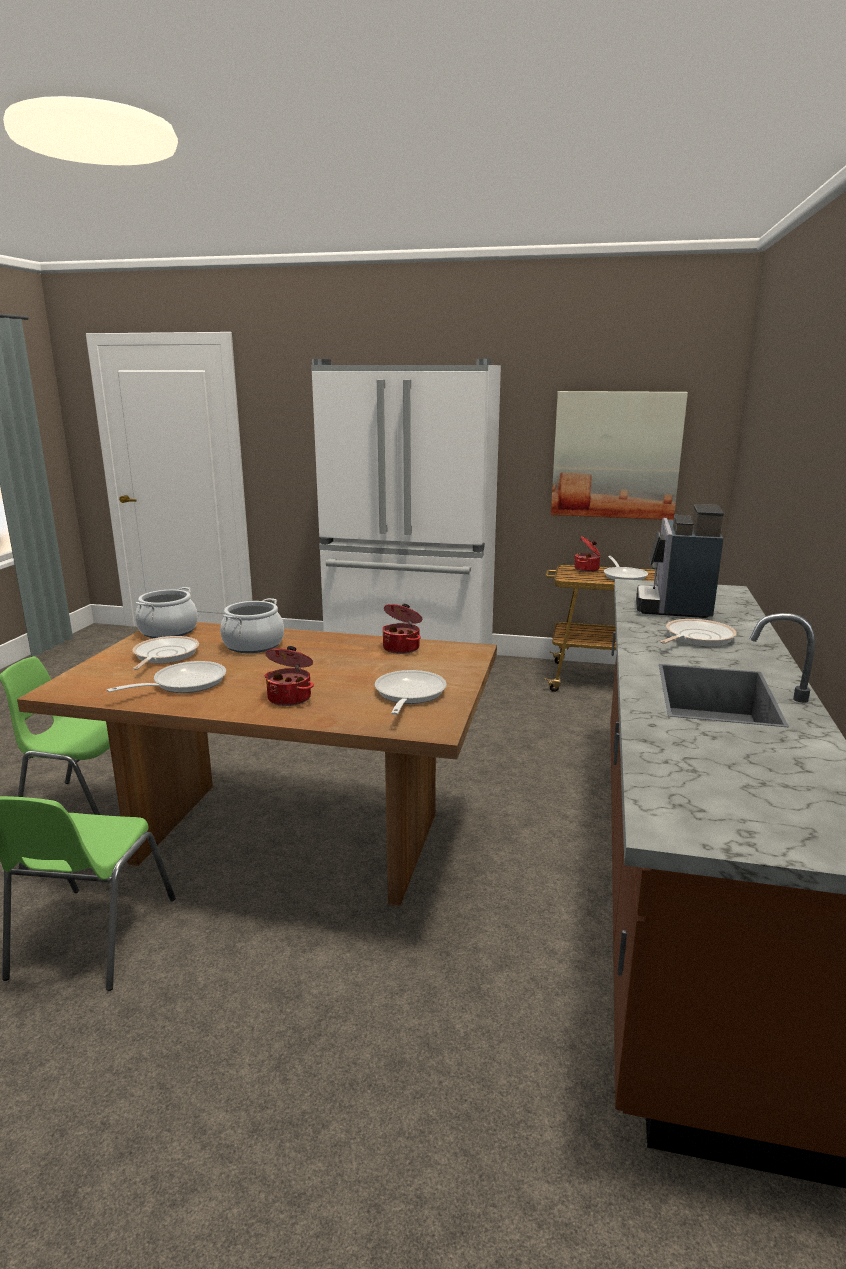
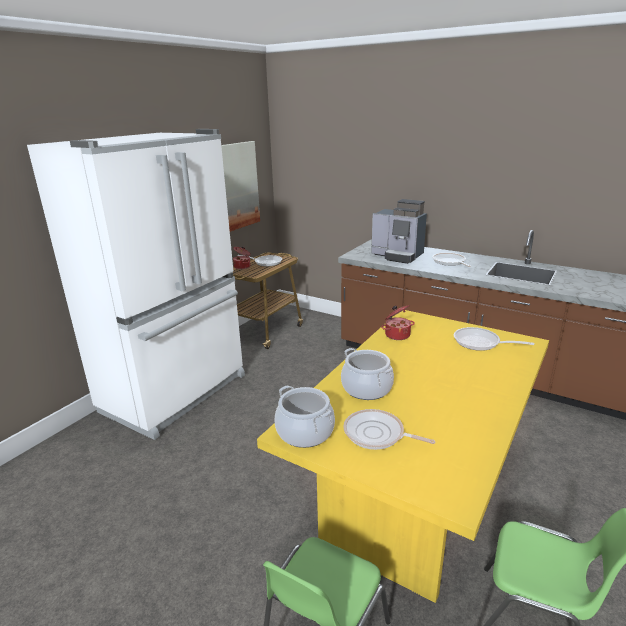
camera: 70 degrees left, 5 degrees up
brown dining table [17,622,497,906] -> yellow dining table [257,310,549,603]
frying pan [107,661,226,693] -> none
cooking pot [265,646,314,706] -> none

